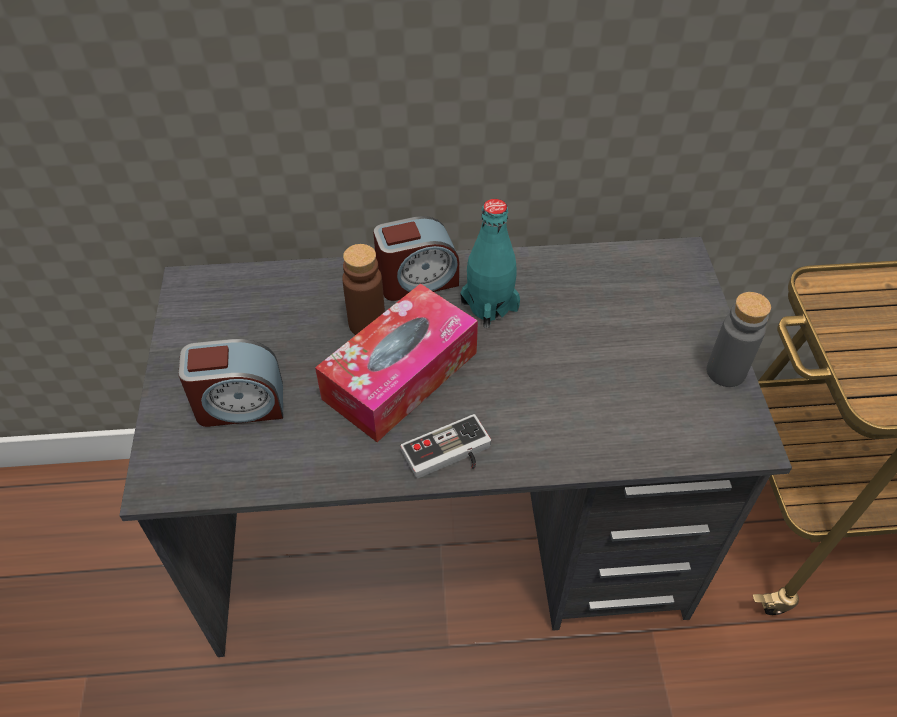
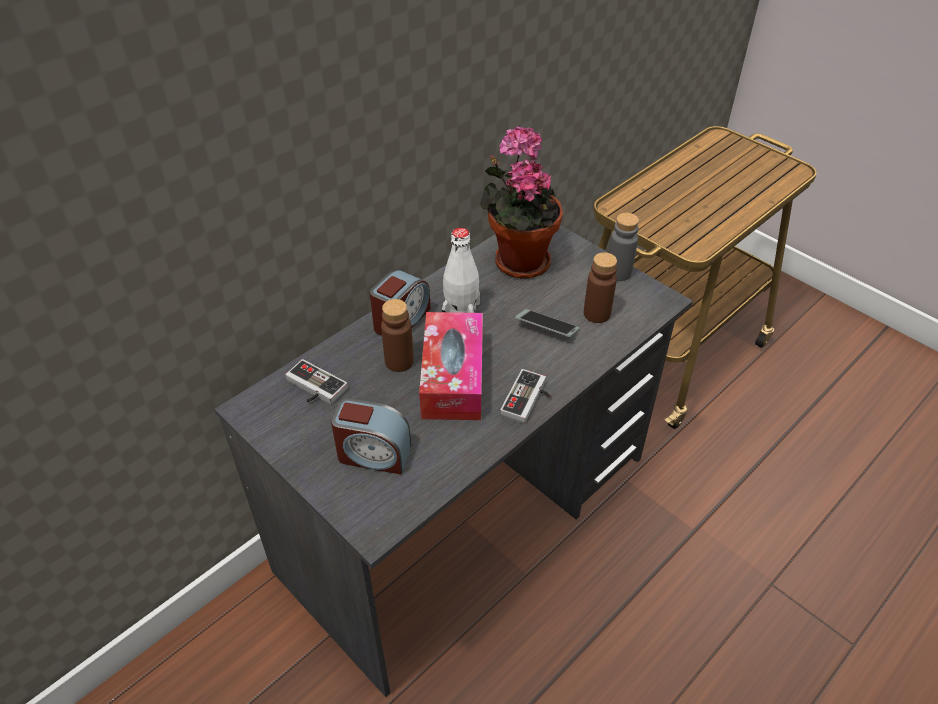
camera: 40 degrees left, 5 degrees down
alarm clock [178,339,283,427] -> alarm clock turned 60 degrees clockwise [331,398,411,475]
turquoise bottle [460,199,520,328] -> white bottle [442,228,480,313]
none -> game controller [285,359,348,404]
none -> potted plant [480,126,563,279]
none -> phone [515,309,580,337]
none -> brown bottle [584,252,617,323]

